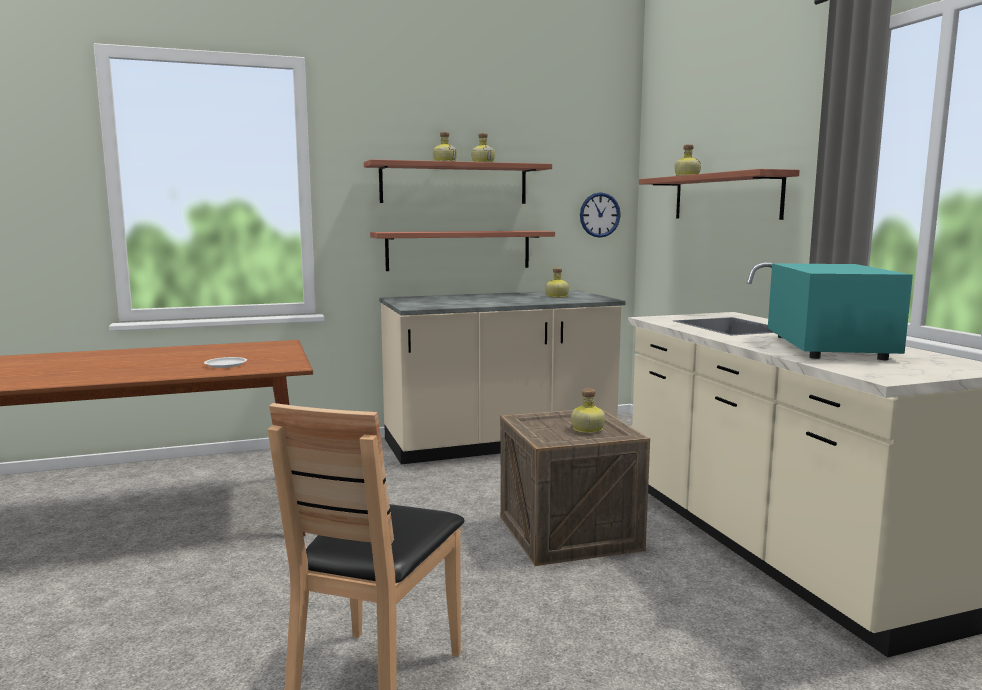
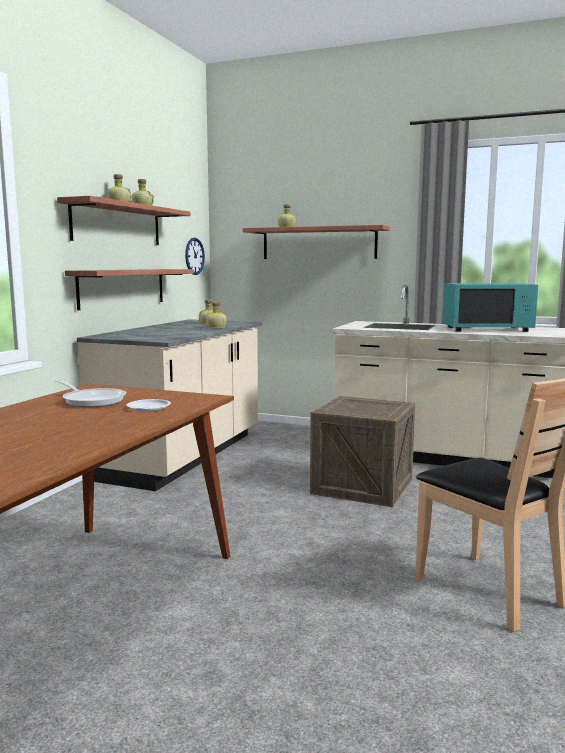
camera: 50 degrees left, 0 degrees up
bottle [571,389,605,433] -> bottle moved to [206,302,227,328]
turquoise microwave [768,263,913,360] -> turquoise microwave turned 135 degrees clockwise [442,283,538,332]
none -> frying pan [54,379,126,408]

